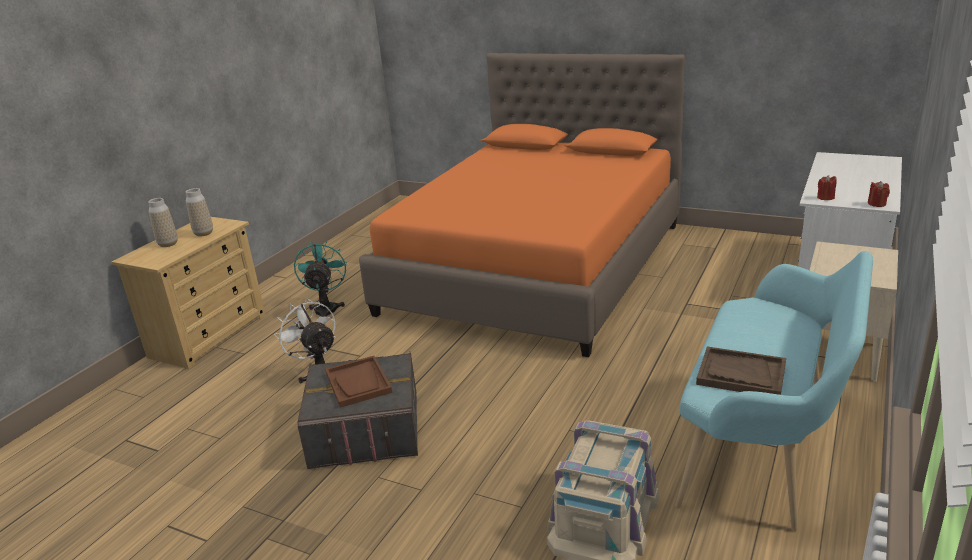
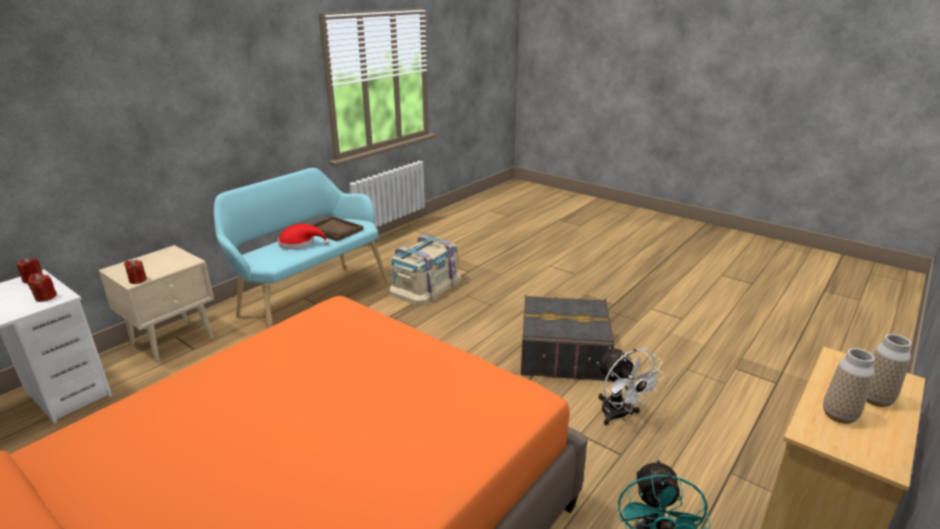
camera: 170 degrees left, 0 degrees up
brown tray [325,356,392,408] -> none
none -> red candle [124,260,147,284]
none -> red hat [278,224,329,250]

